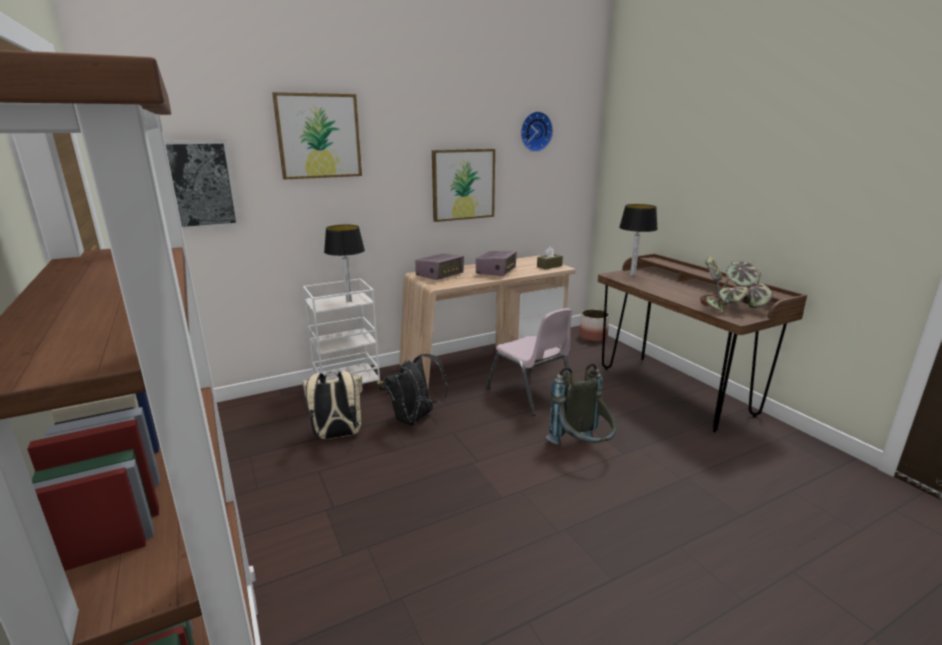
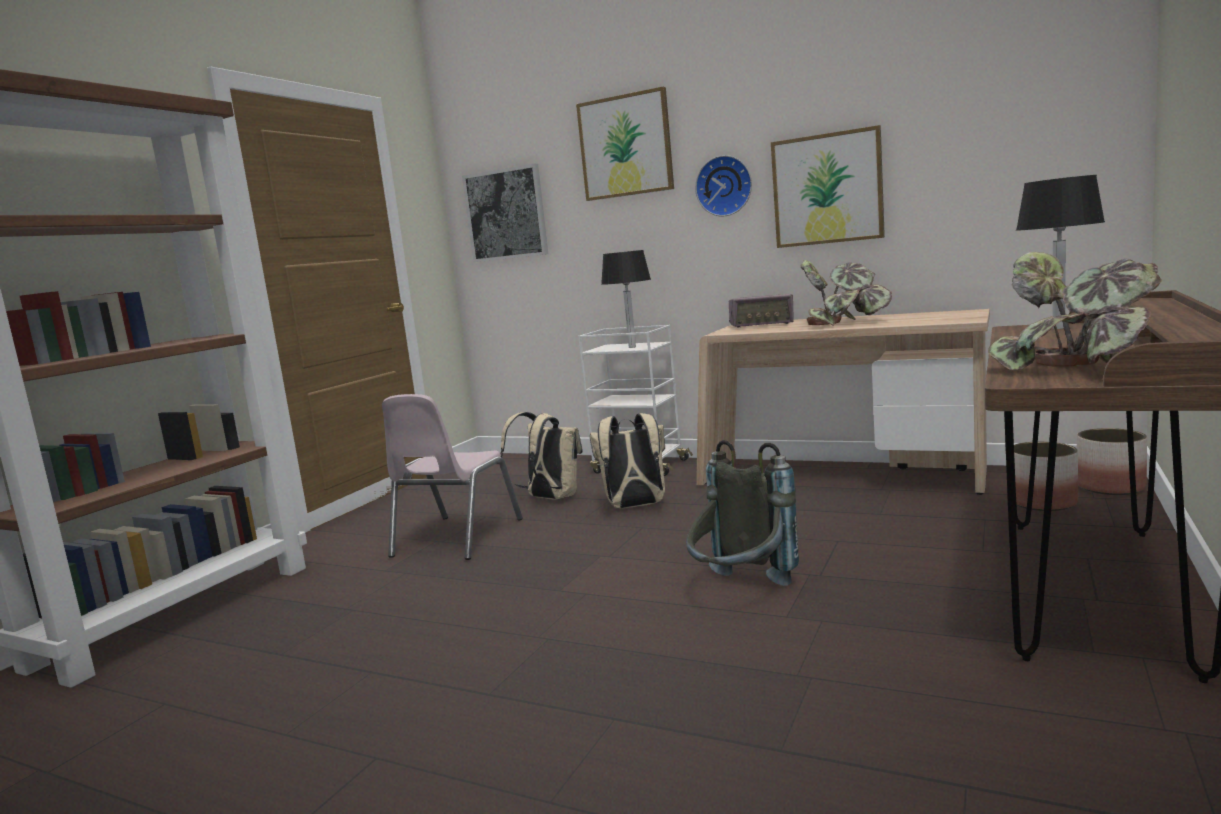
camera: 55 degrees right, 10 degrees down
black backpack [383,354,448,425] -> beige backpack [589,413,665,509]
radio [476,250,517,276] -> potted plant [801,260,892,326]
pink chair [486,308,572,416] -> pink chair moved to [382,394,523,560]
wall clock [521,111,553,152] -> wall clock moved to [695,155,752,216]
brown tissue box [537,247,563,270] -> none
none -> planter [1014,442,1078,511]

